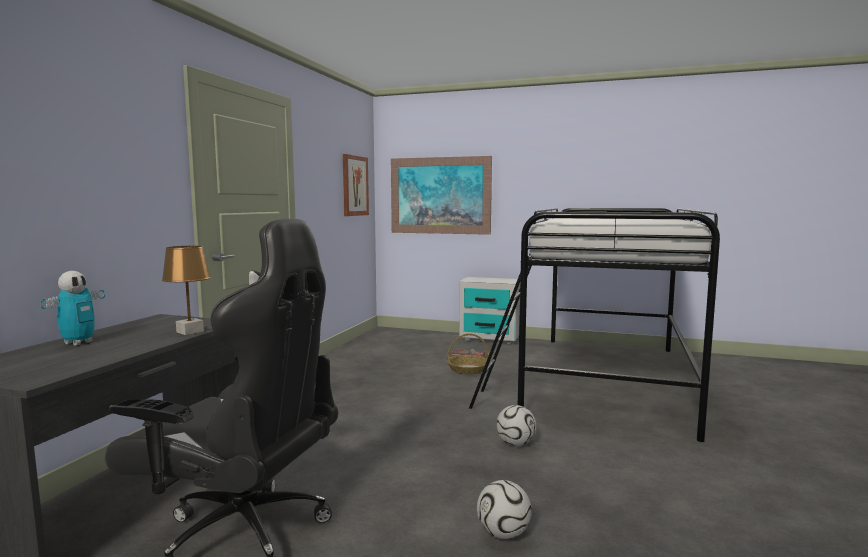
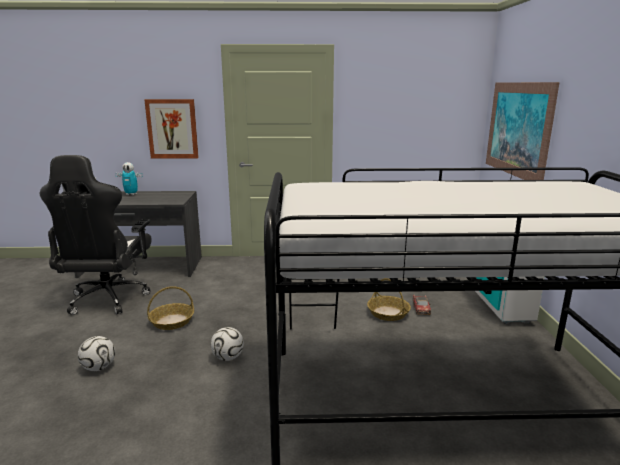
camera: 70 degrees right, 10 degrees up
brown table lamp [162,246,211,335] -> none
picture [343,154,369,216] -> picture moved to [144,99,199,159]
none -> basket [147,286,194,330]

